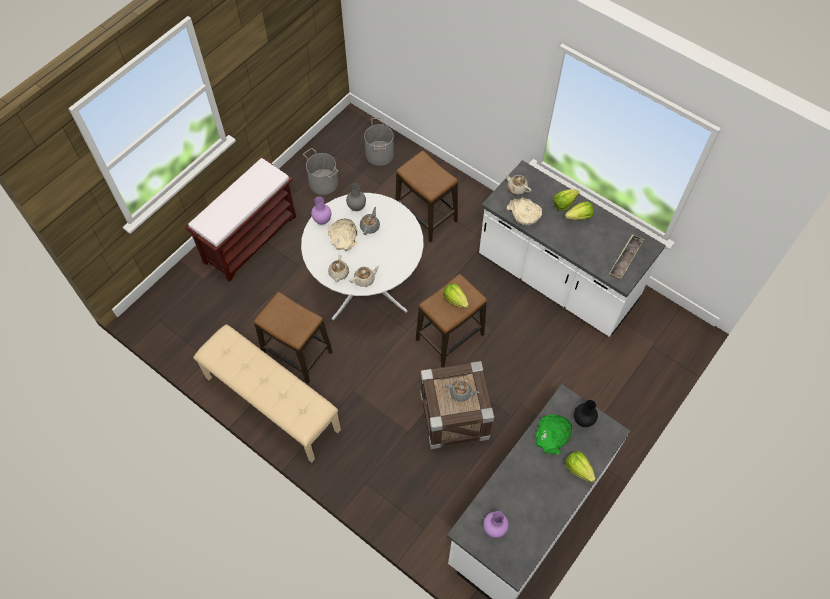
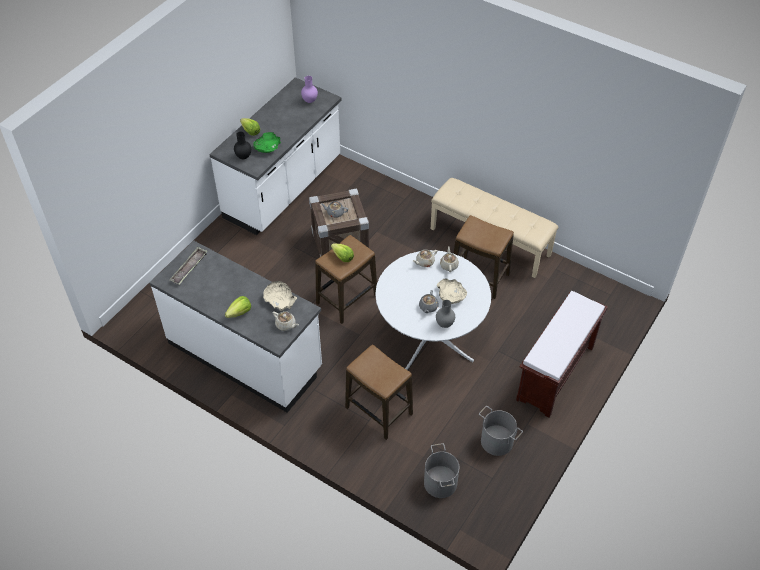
camera: 175 degrees right, 10 degrees down
purple vase [311,196,331,224] -> none
lettuce [565,201,594,220] -> none

